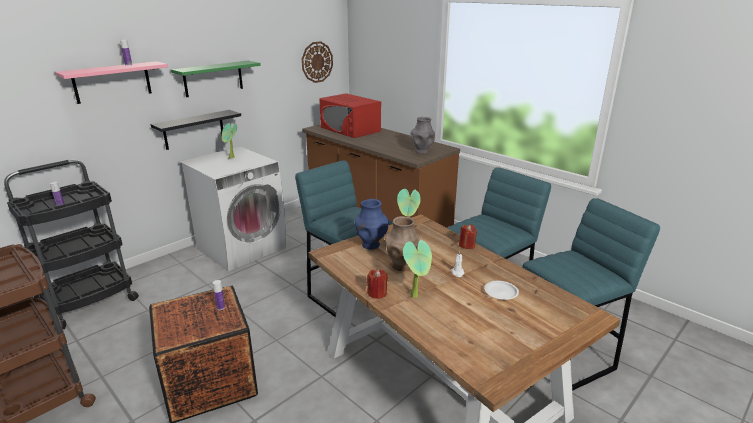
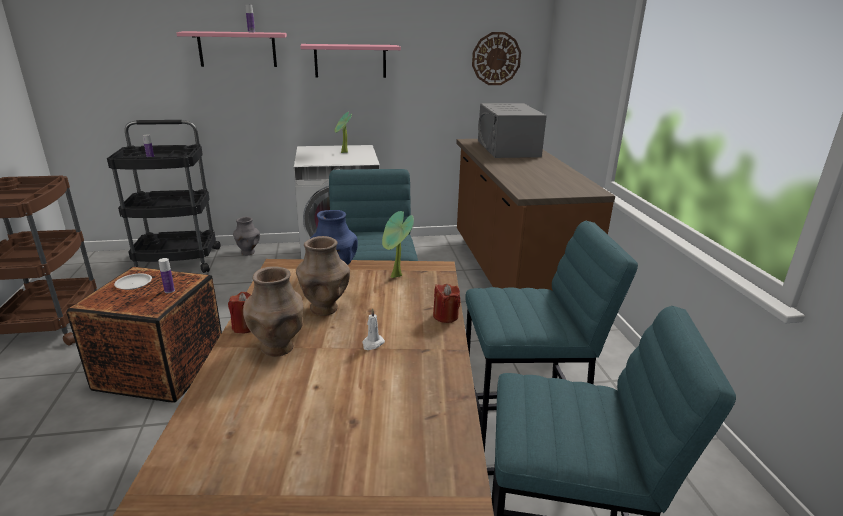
camera: 35 degrees right, 0 degrees up
black shelf [151,110,241,150] -> none
green shelf [171,61,261,97] -> pink shelf [300,44,401,78]
red microwave [319,93,381,138] -> grey microwave [478,103,547,158]
potted plant [403,240,432,298] -> brown vase [243,266,303,357]
grey vase [411,117,435,154] -> grey vase moved to [233,217,260,255]
white plate [484,281,519,300] -> white plate moved to [114,273,152,290]

